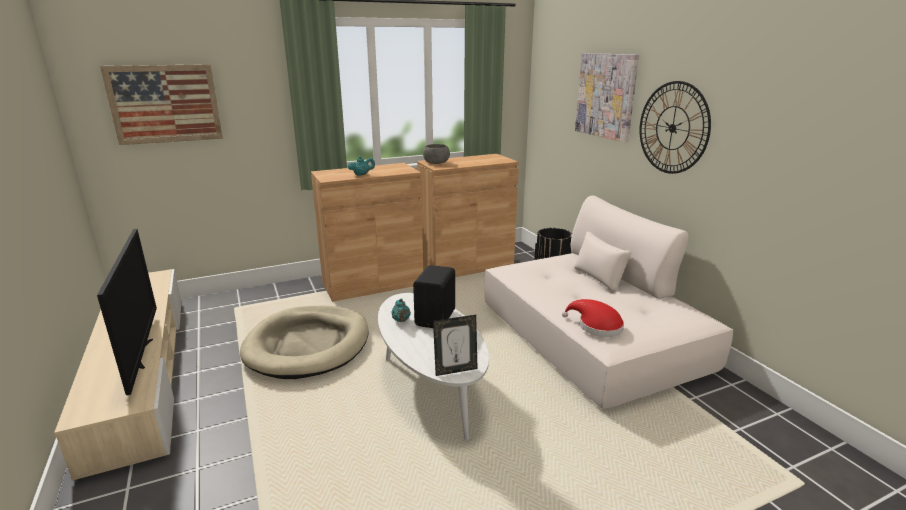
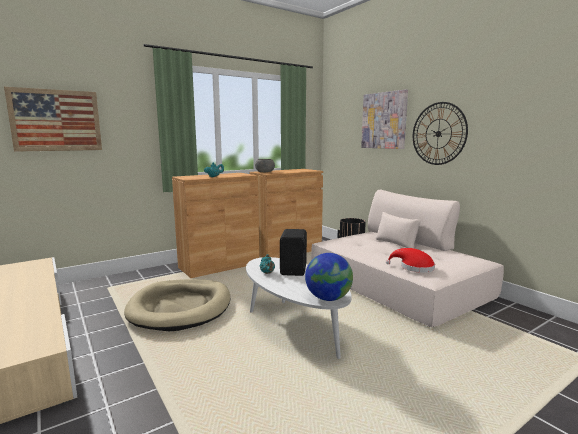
camera: 10 degrees left, 10 degrees down
television [97,229,157,395] -> none
picture frame [433,315,478,376] -> globe [305,253,353,301]

